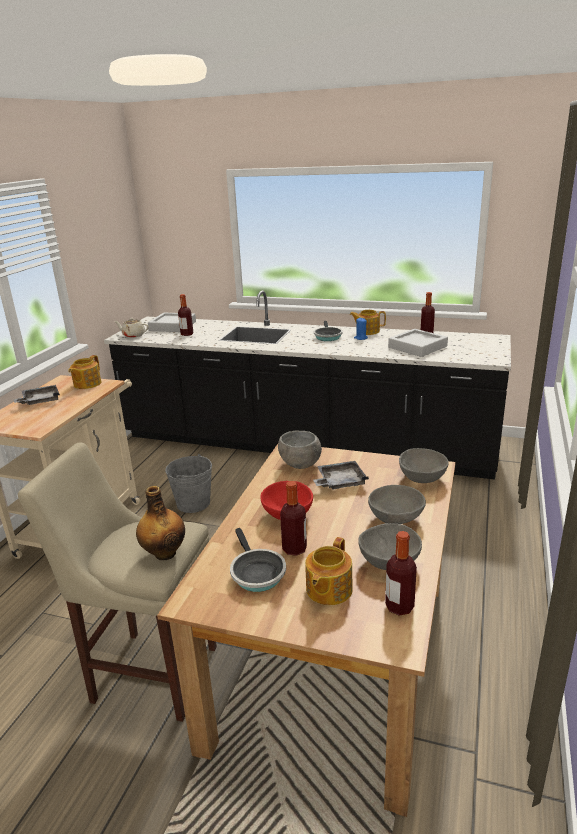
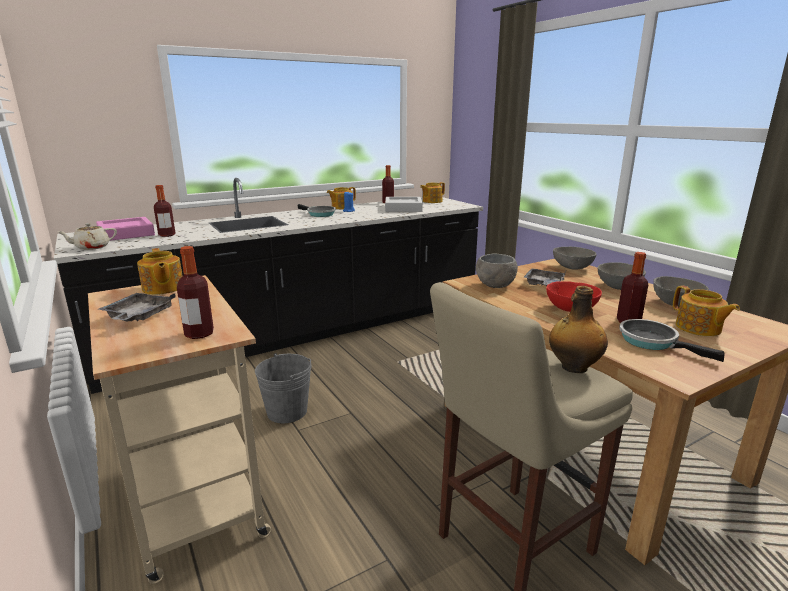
camera: 50 degrees left, 5 degrees down
grey tray [148,313,196,332] -> pink tray [96,217,155,241]
frying pan [230,528,286,592] -> frying pan turned 150 degrees counterclockwise [619,319,725,362]
bottle [385,531,417,615] -> bottle moved to [177,246,214,339]
none -> teapot [420,182,445,203]

